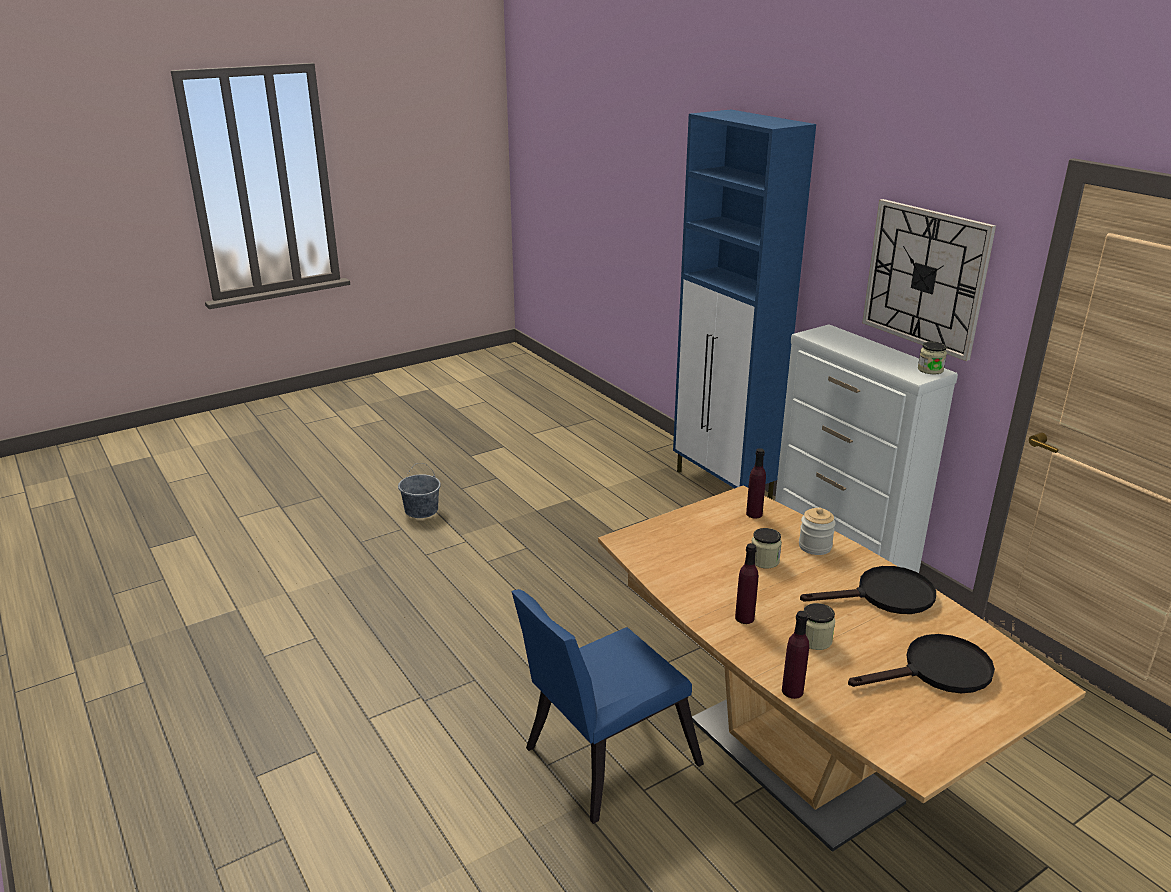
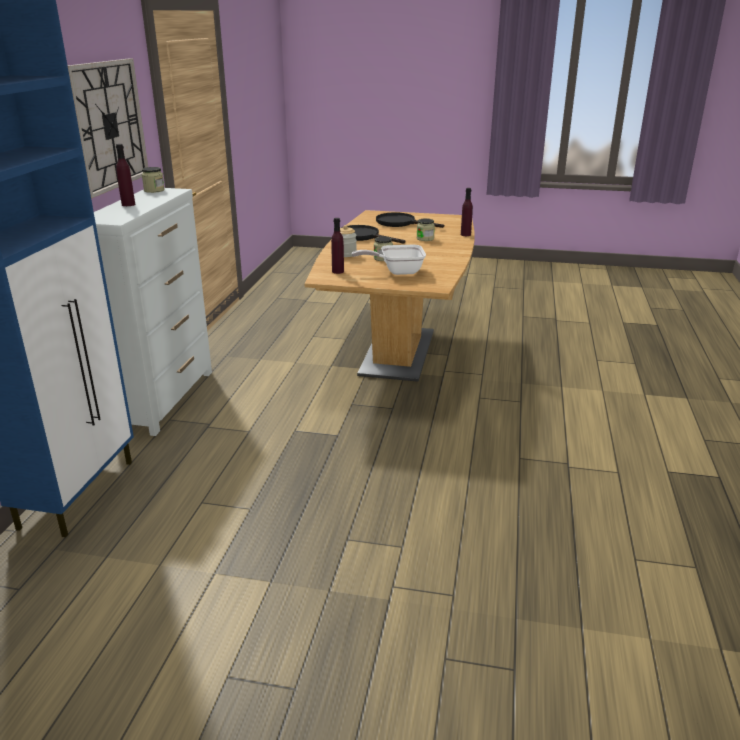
camera: 135 degrees left, 0 degrees up
grey bucket [398,463,441,518] -> none
blue chair [511,589,704,824] -> none
purple bottle [735,543,758,624] -> purple bottle moved to [116,144,135,206]
none -> frying pan [352,245,426,275]

